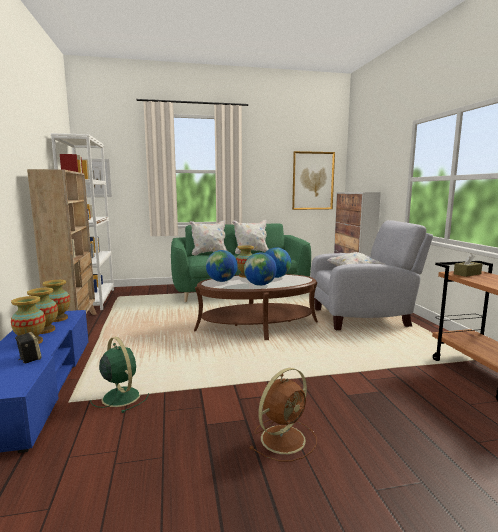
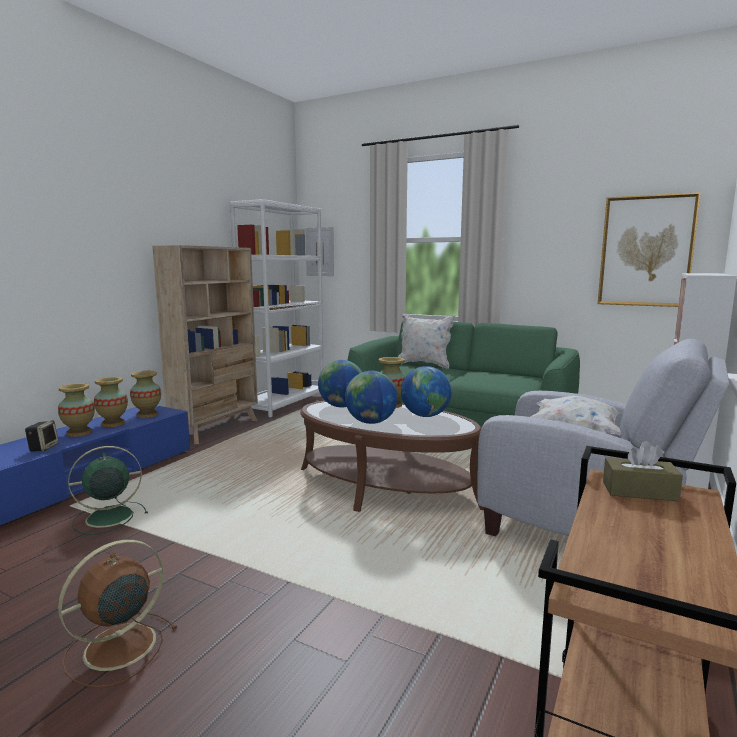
camera: 40 degrees right, 0 degrees up
green fan [91,337,149,413] -> green fan turned 120 degrees counterclockwise [68,446,148,535]
white pillow [232,220,268,254] -> none
brown fan [249,368,317,462] -> brown fan turned 135 degrees clockwise [58,540,177,688]

